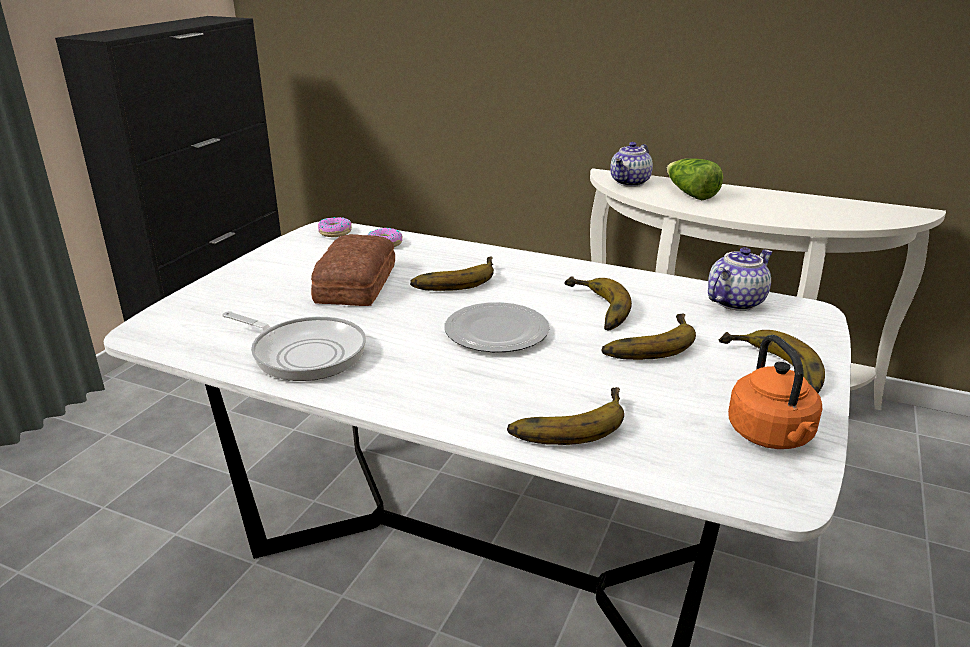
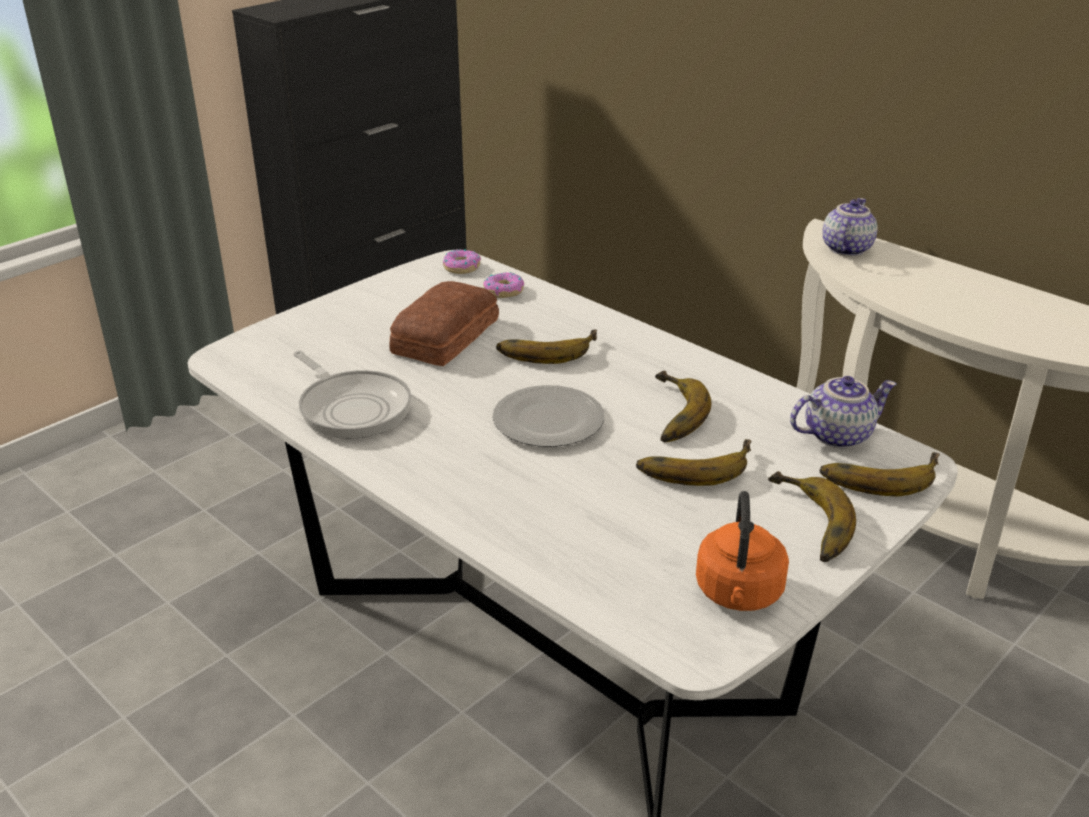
camera: 20 degrees right, 5 degrees up
banana [507,387,624,445] -> banana moved to [820,452,940,496]
teapot [610,142,653,187] -> teapot turned 150 degrees clockwise [822,198,878,256]
lettuce [667,158,723,200] -> none

